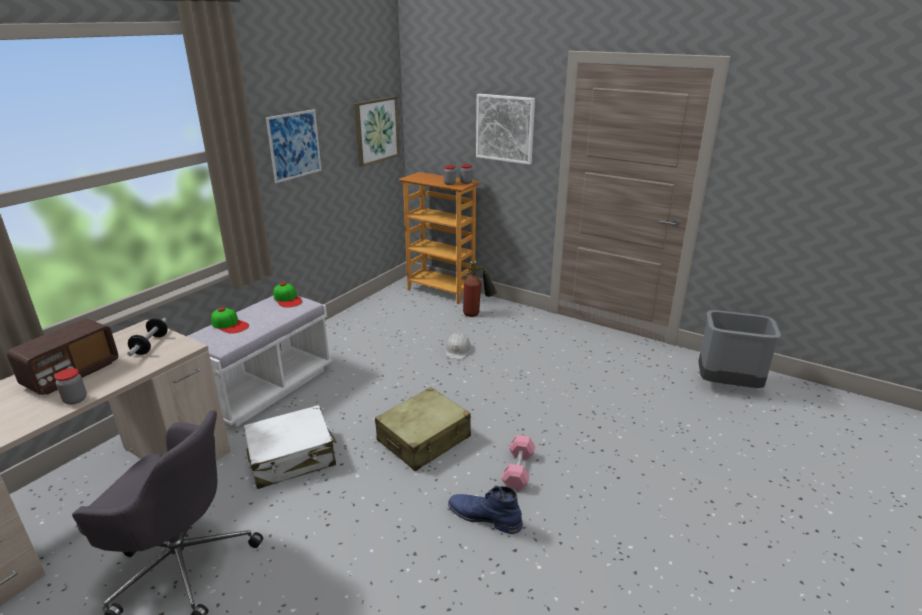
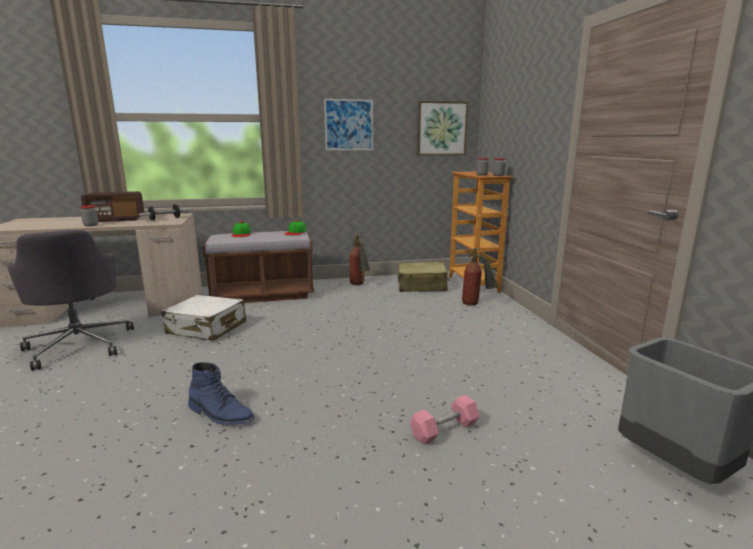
camera: 45 degrees right, 10 degrees down
white bench [187,295,332,427] -> brown bench [202,231,314,303]
beige suitcase [375,387,471,471] -> beige suitcase moved to [398,262,450,292]
white hard hat [445,332,471,359] -> none
blue boot [448,486,523,534] -> blue boot turned 135 degrees clockwise [188,362,255,425]
picture [476,94,535,165] -> none
pink dumbbell [501,435,535,491] -> pink dumbbell moved to [410,395,480,445]
none -> fire extinguisher [350,234,370,285]

